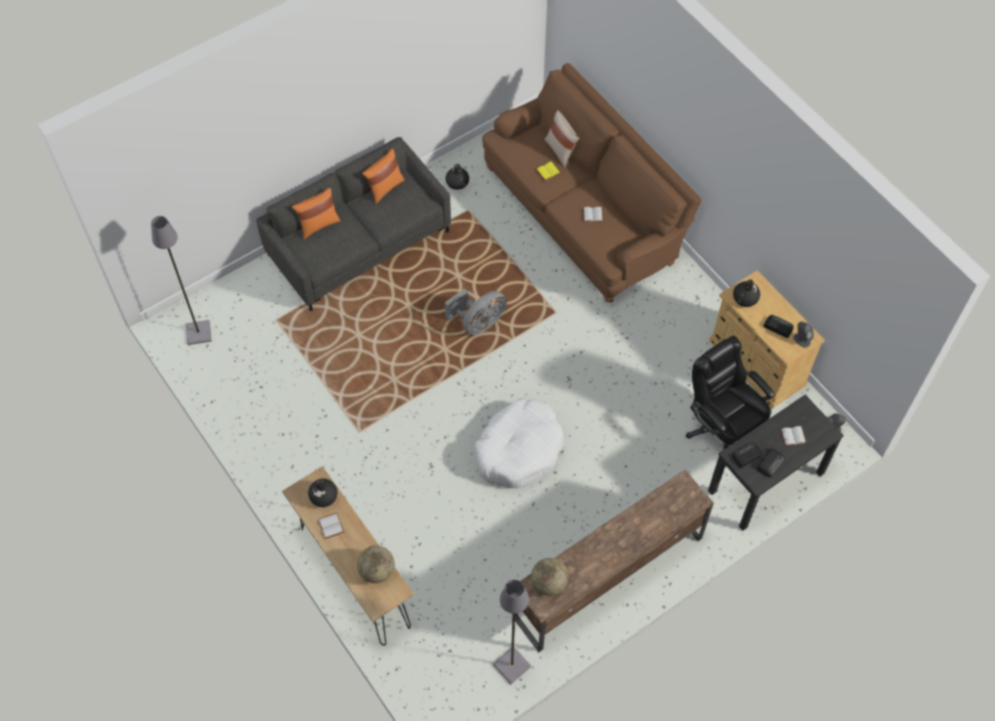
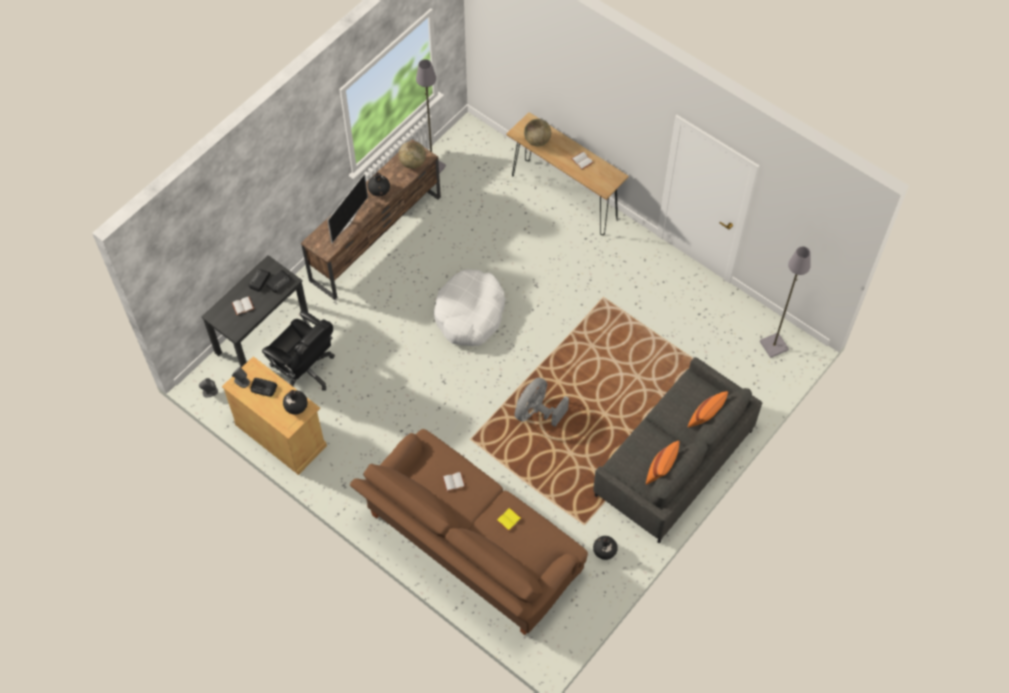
camera: 165 degrees right, 0 degrees up
black vase [308,479,337,507] -> black vase moved to [368,173,390,196]
beige pillow [544,110,579,168] -> none
none -> television [327,173,368,243]

